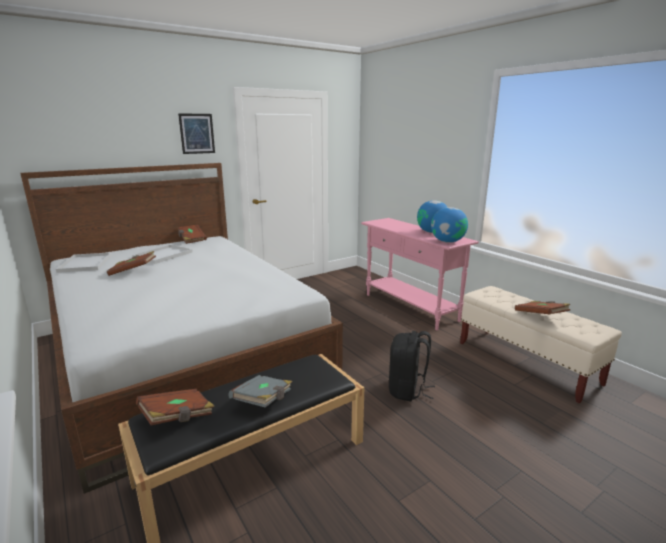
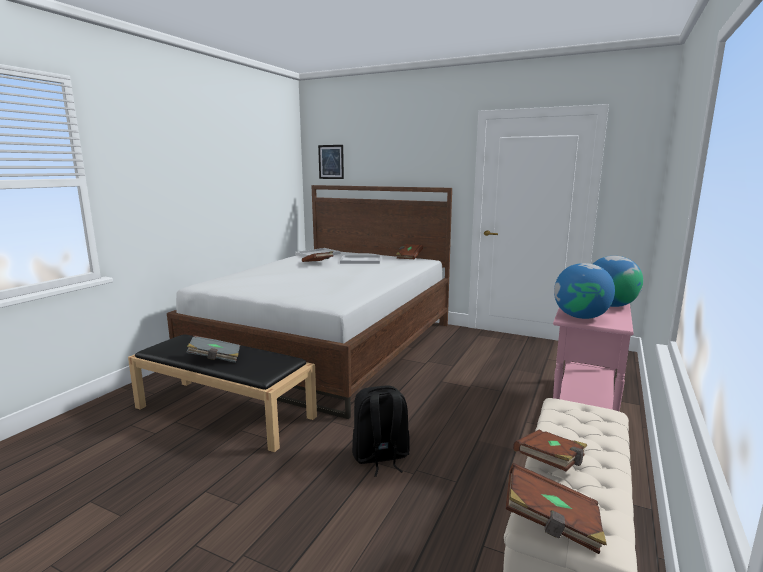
camera: 60 degrees right, 5 degrees down
brown book [136,389,215,425] -> brown book moved to [506,463,607,554]
picture [178,113,215,154] -> picture moved to [318,145,344,179]

